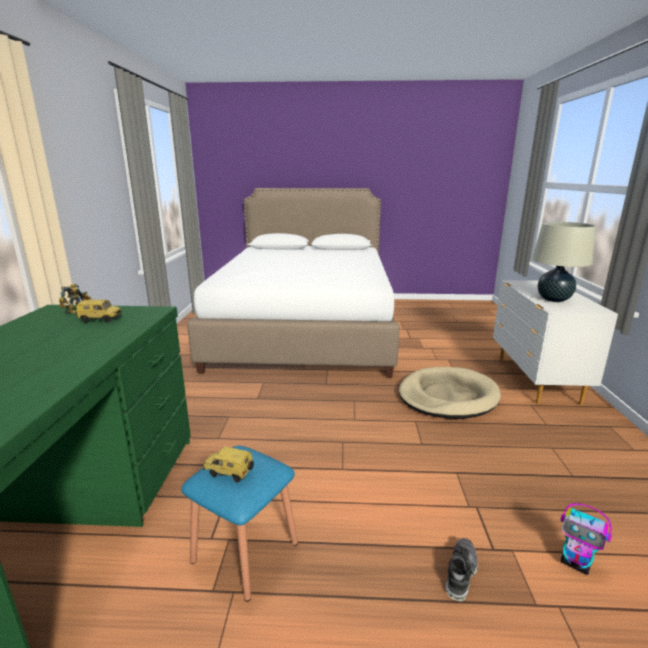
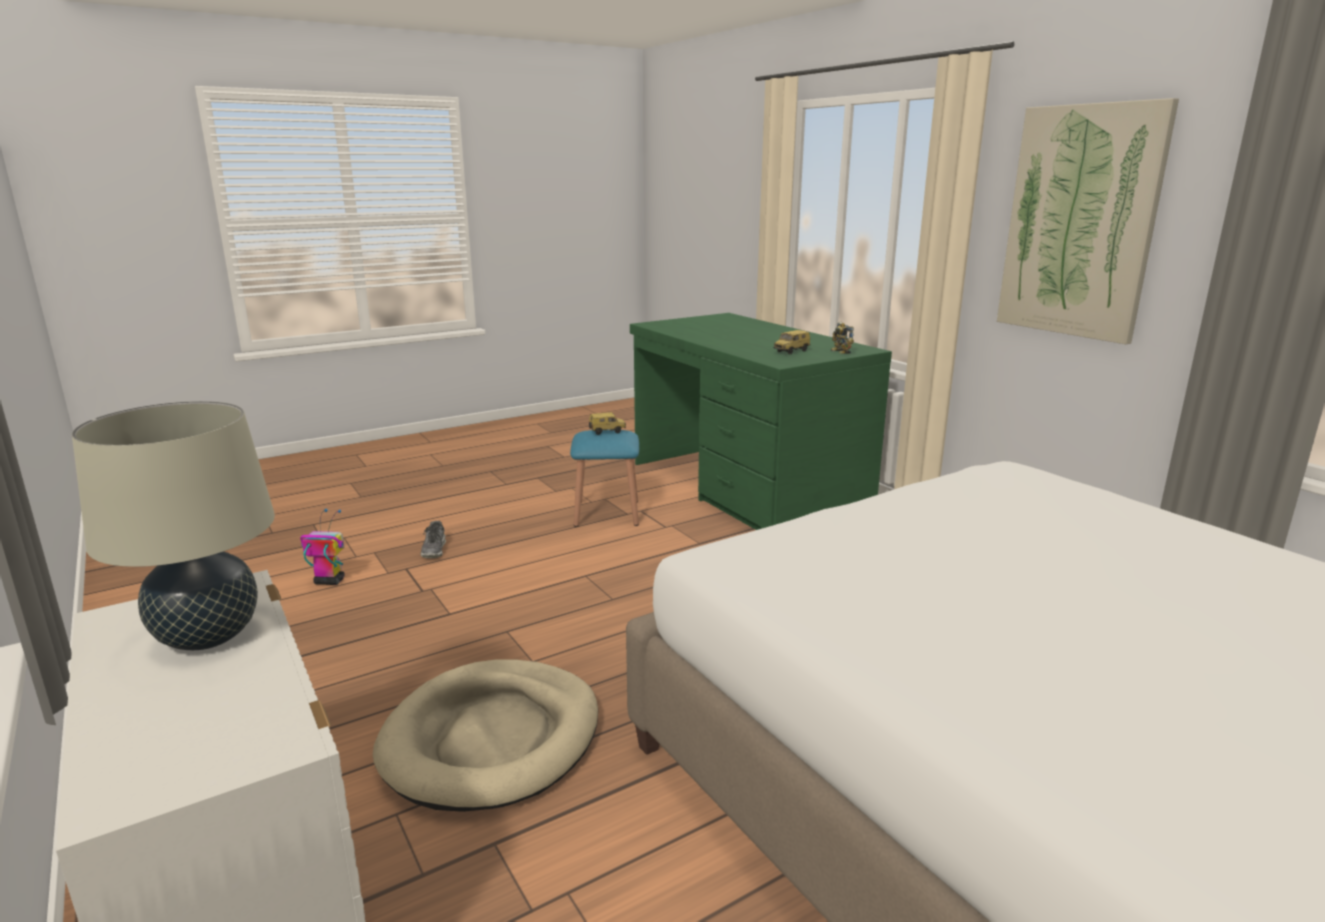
camera: 145 degrees right, 0 degrees up
none -> picture [997,98,1179,344]

